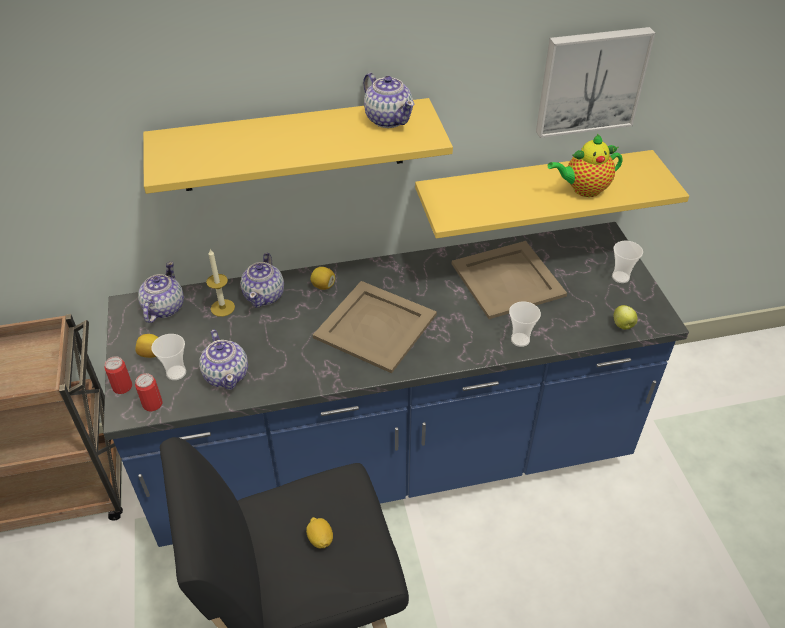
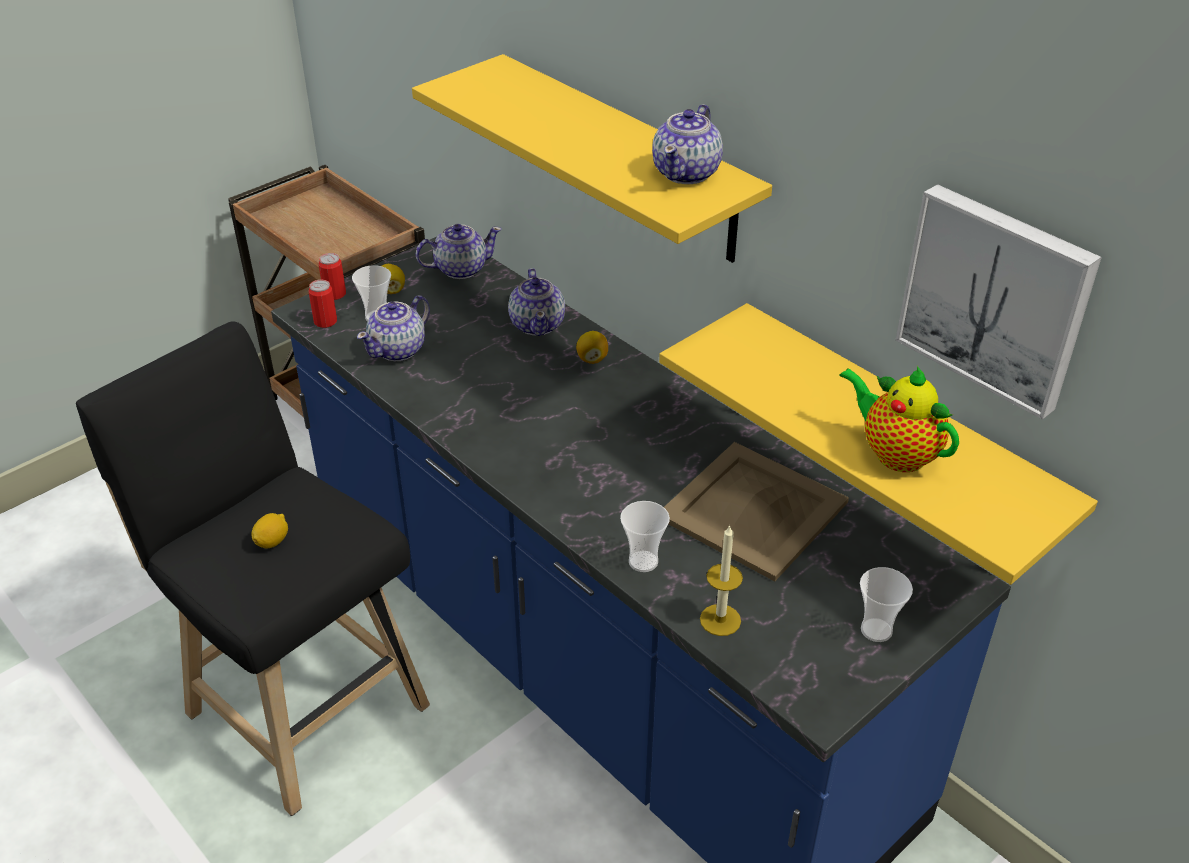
camera: 60 degrees right, 5 degrees down
candle [206,249,235,317] -> candle moved to [700,525,743,636]
teapot [240,253,284,308] -> teapot turned 75 degrees counterclockwise [508,268,565,336]
beige tray [313,281,437,373] -> none
apple [614,305,638,330] -> none

